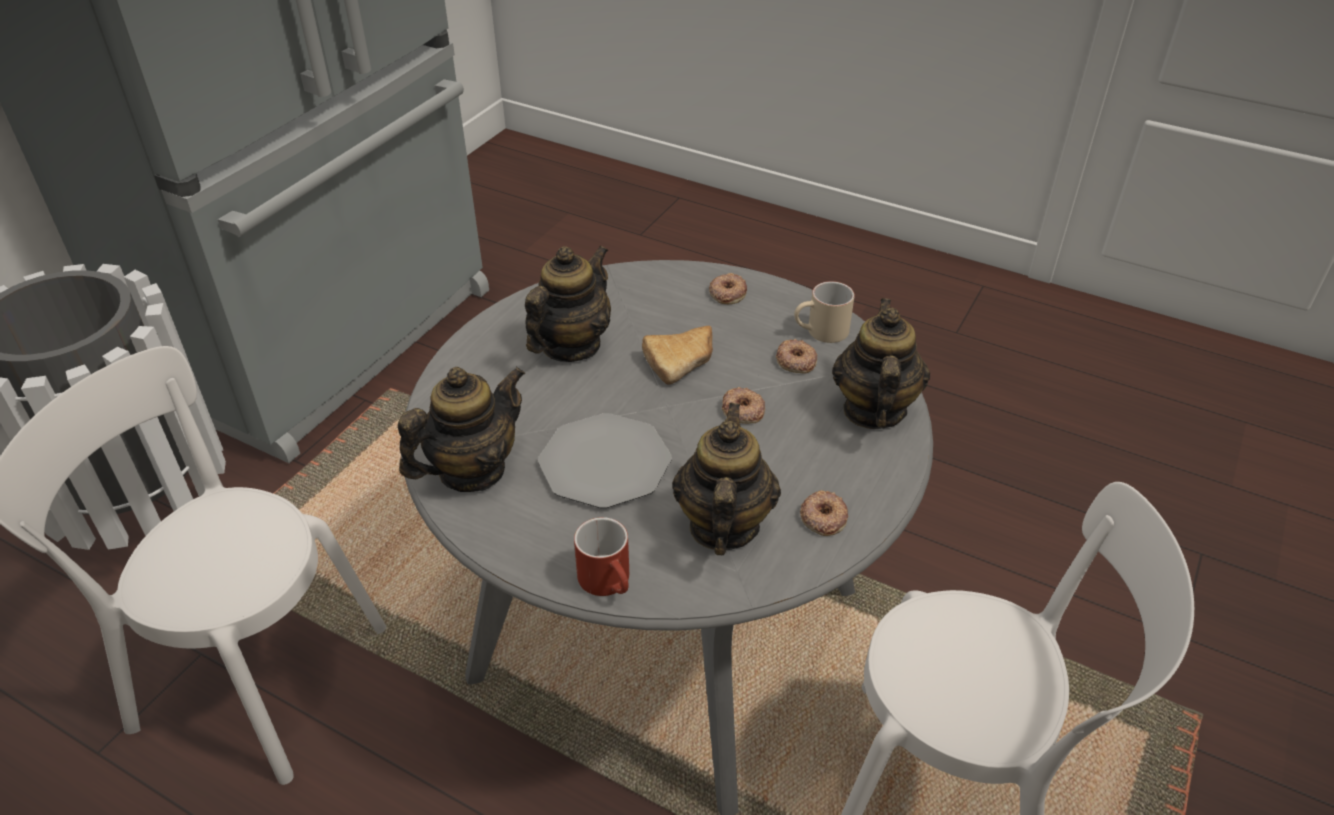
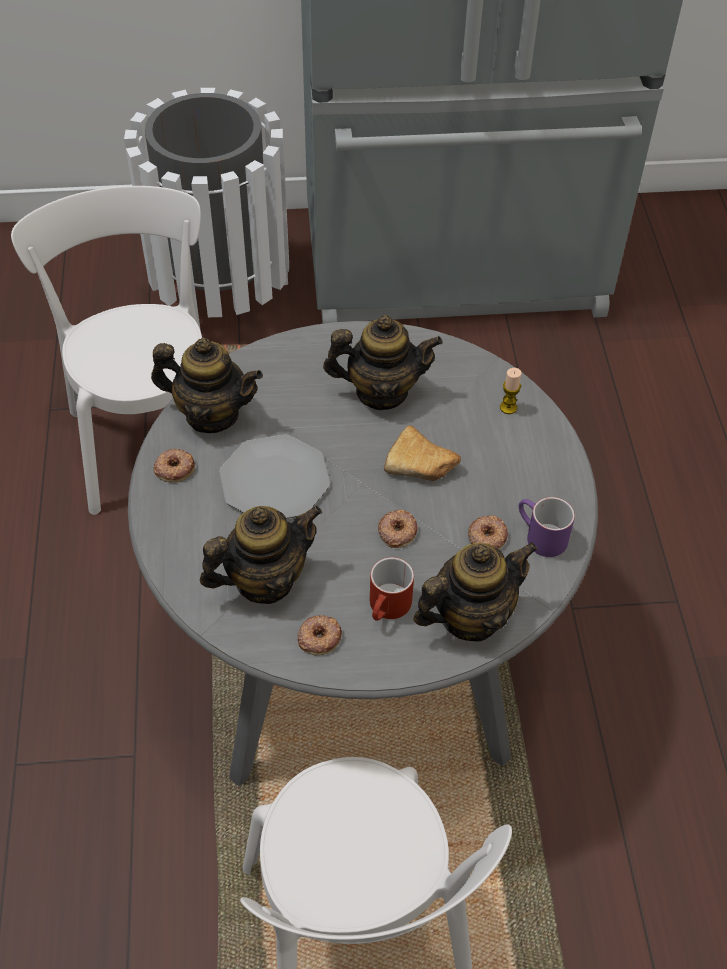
camera: 55 degrees right, 10 degrees up
red mug [574,517,629,596] -> red mug moved to [370,557,414,621]
donut [709,273,747,304] -> donut moved to [154,449,195,483]
beige mug [794,281,855,343] -> purple mug [519,497,575,557]
none -> candle [500,368,522,414]

